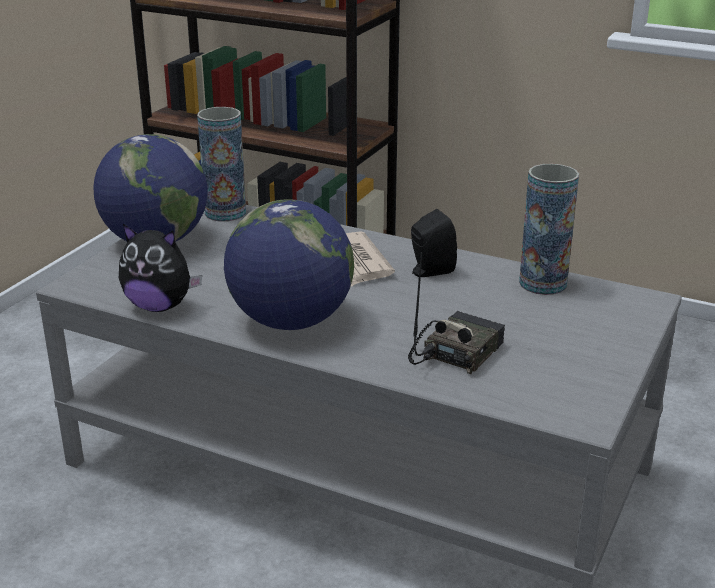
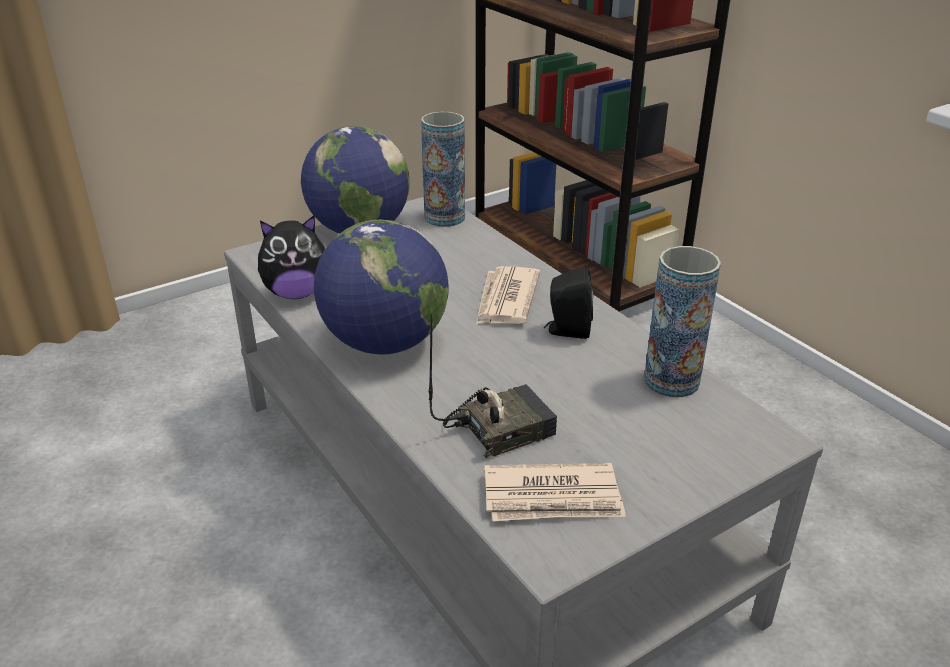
camera: 30 degrees right, 5 degrees up
plush toy [119,224,202,312] -> plush toy turned 60 degrees counterclockwise [258,216,325,299]
none -> newspaper [485,463,626,521]

